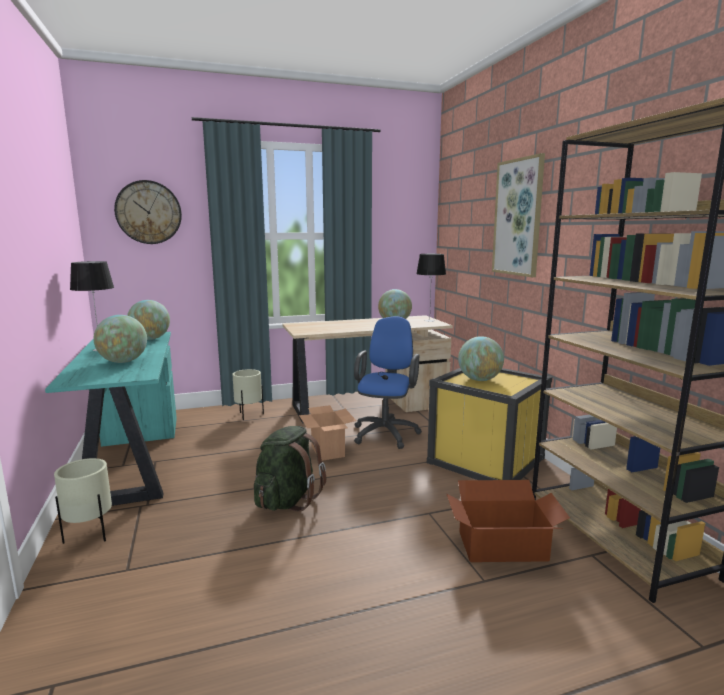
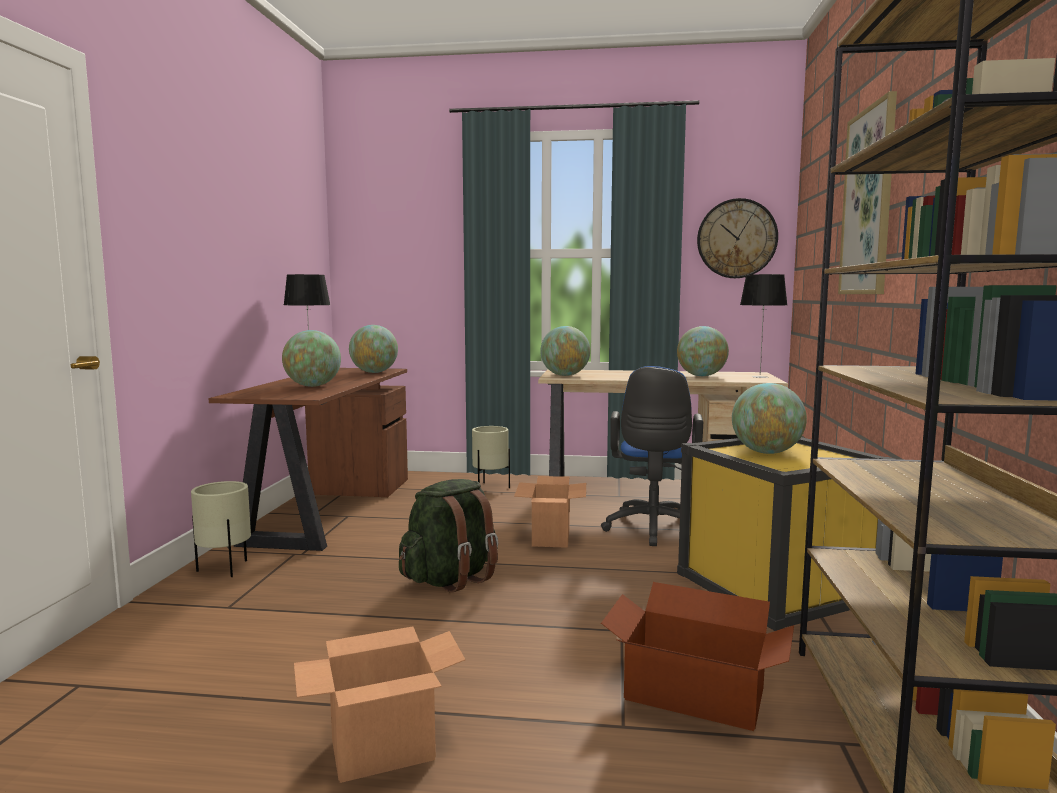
camera: 25 degrees right, 5 degrees down
turquoise desk [45,332,177,506] -> brown desk [208,368,408,551]
wall clock [114,180,182,244] -> wall clock moved to [697,198,778,278]
blue office chair [354,316,422,449] -> blue office chair turned 150 degrees clockwise [601,366,703,546]
none -> cardboard box [294,626,465,783]
none -> globe [540,326,590,376]

